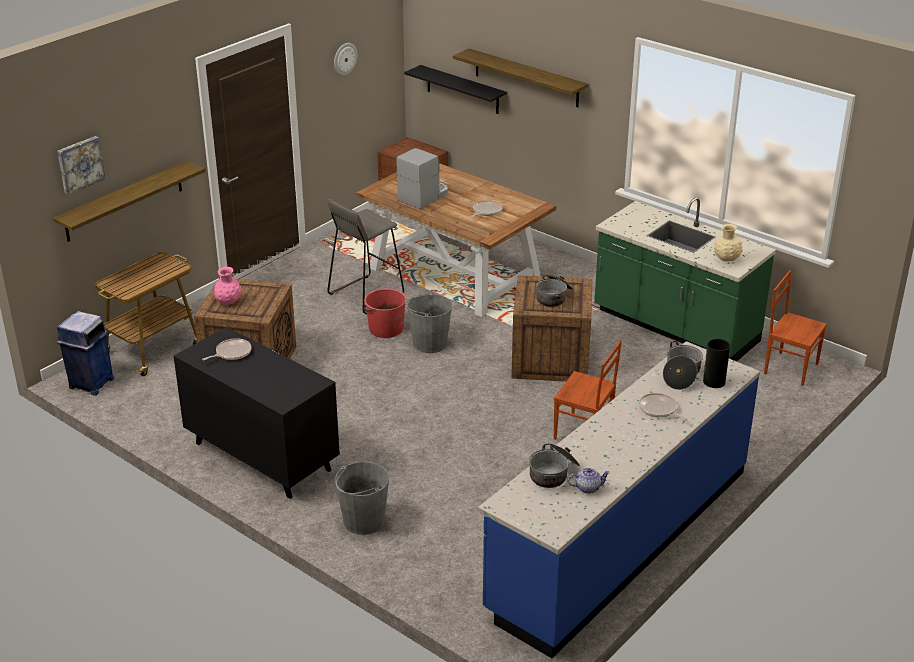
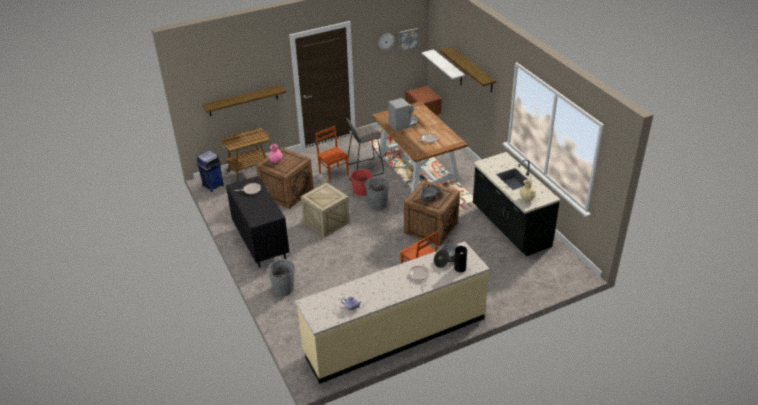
camera: 25 degrees right, 5 degrees up
picture [57,136,105,195] -> picture moved to [399,28,418,52]
black shelf [404,65,507,114] -> white shelf [422,49,465,85]
blue counter [478,341,760,658] -> beige counter [295,241,490,384]
cooking pot [529,443,580,488] -> none
green counter [594,197,776,362] -> black counter [473,152,560,256]
brown chair [764,270,827,386] -> brown chair moved to [315,126,349,183]
none -> crate [301,182,350,238]

